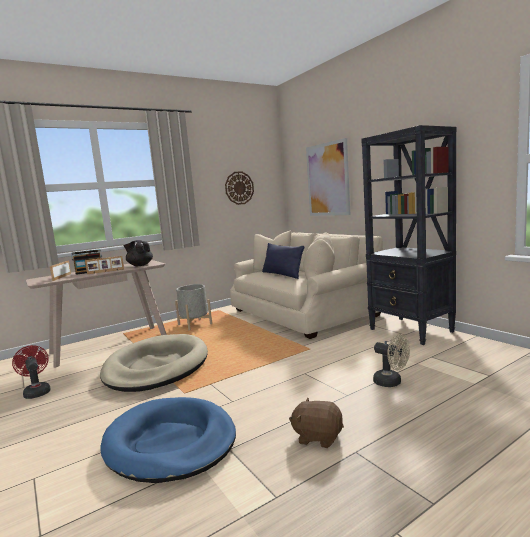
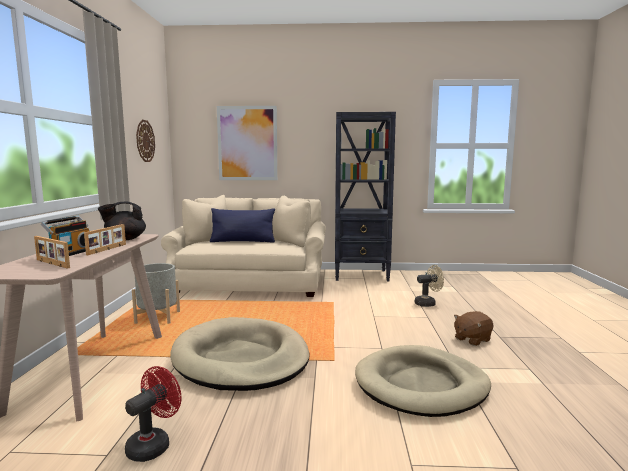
camera: 55 degrees left, 0 degrees up
red fan [12,345,51,399] -> red fan turned 120 degrees clockwise [125,366,181,462]
blue dog bed [100,397,236,483] -> beige dog bed [355,345,491,417]

